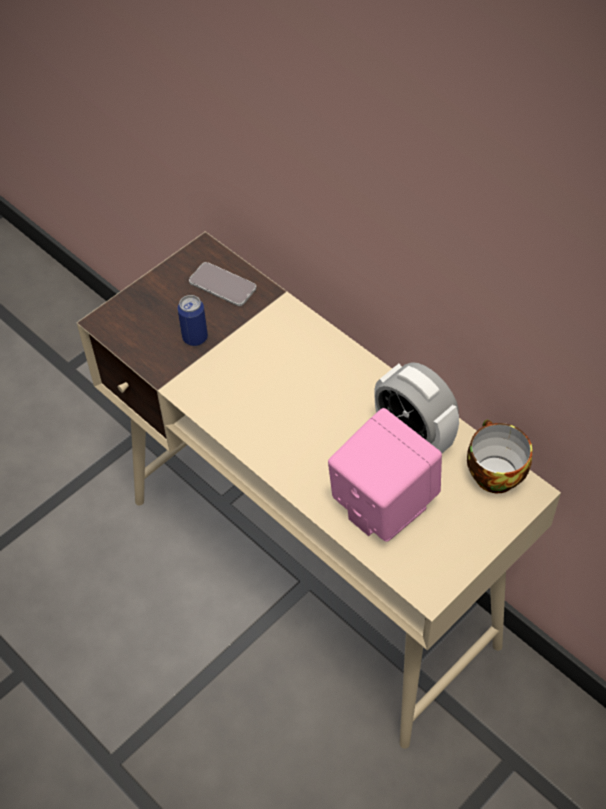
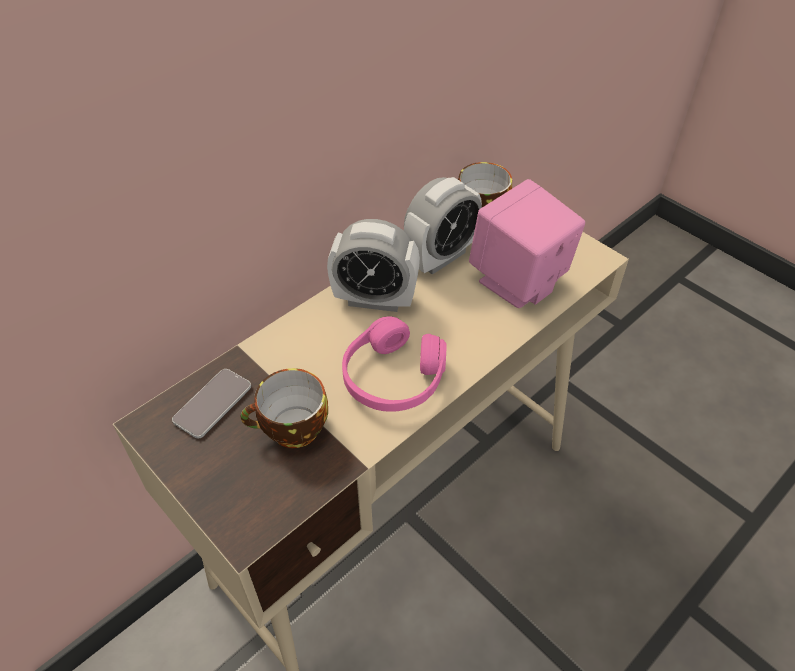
camera: 90 degrees left, 5 degrees down
can [178,295,208,346] -> cup [241,368,328,448]
none -> alarm clock [327,219,420,312]
none -> pink headphones [342,316,447,412]

